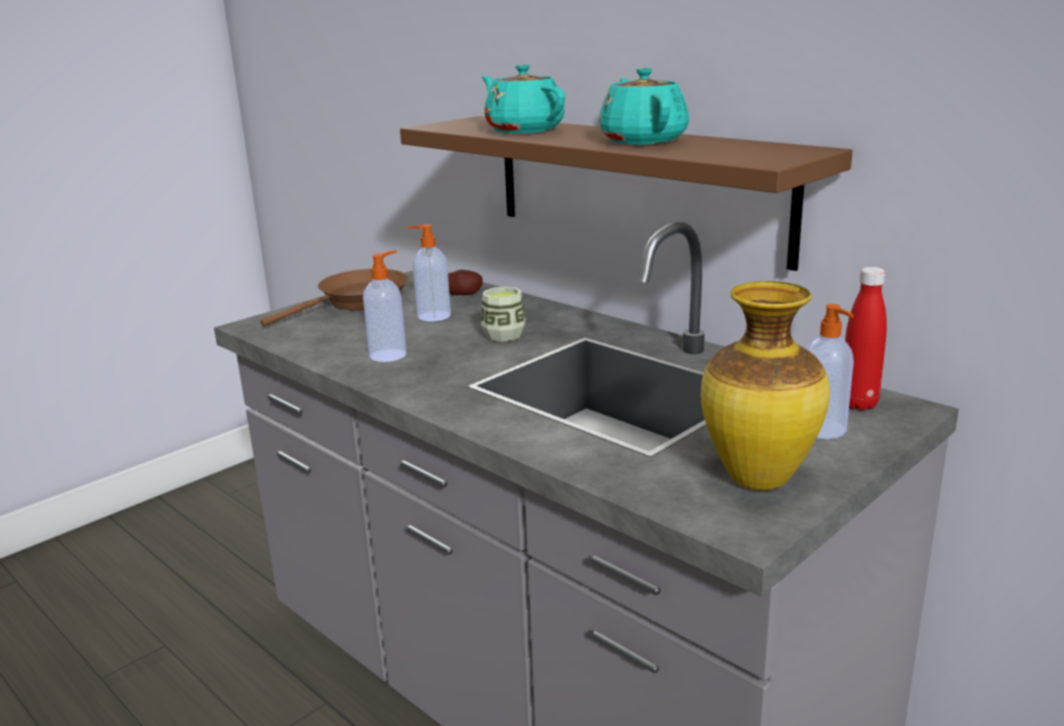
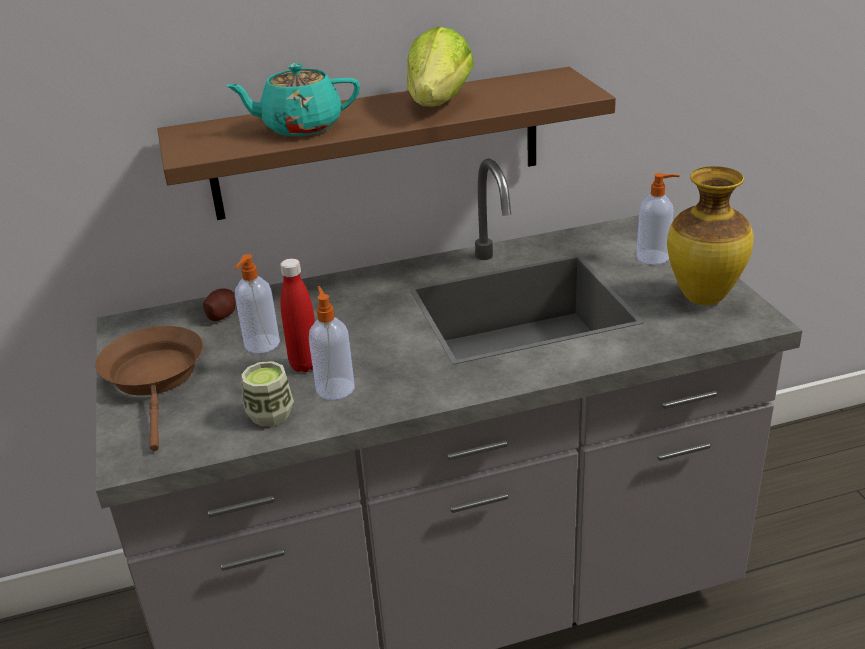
camera: 60 degrees left, 10 degrees up
cup [481,287,526,342] -> cup moved to [241,361,294,427]
turquoise teapot [599,68,689,145] -> lettuce [407,26,474,107]
red bottle [845,267,887,410] -> red bottle moved to [280,259,315,372]

